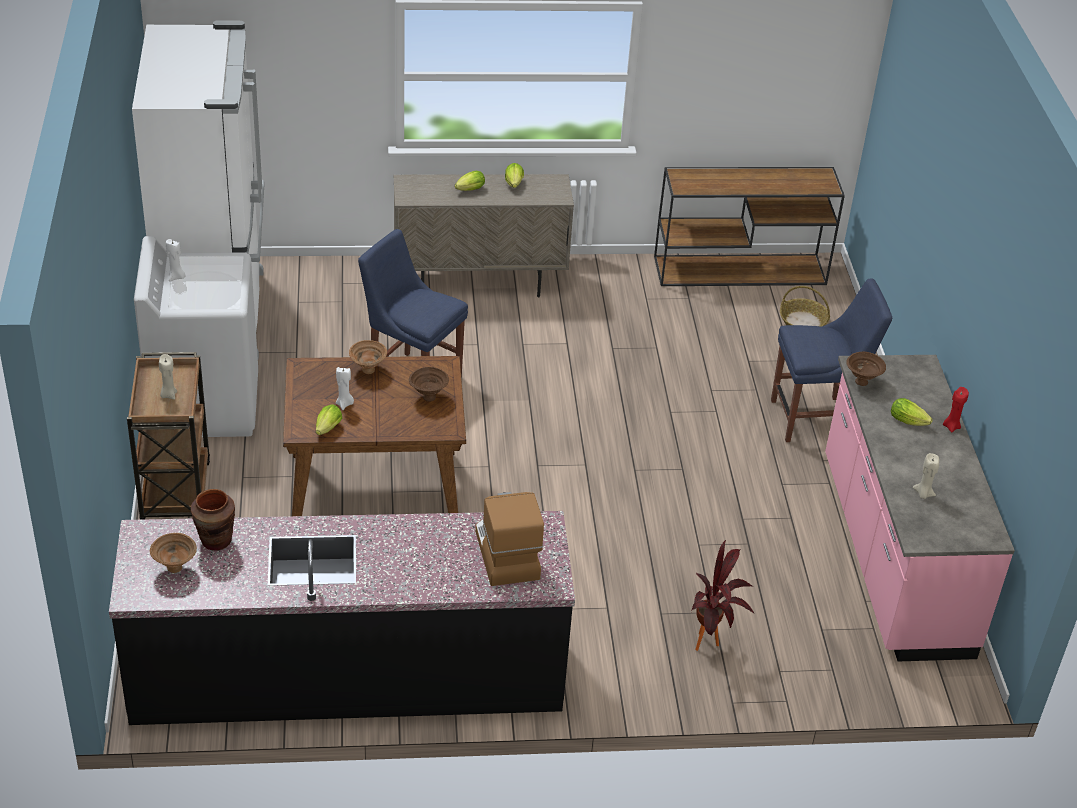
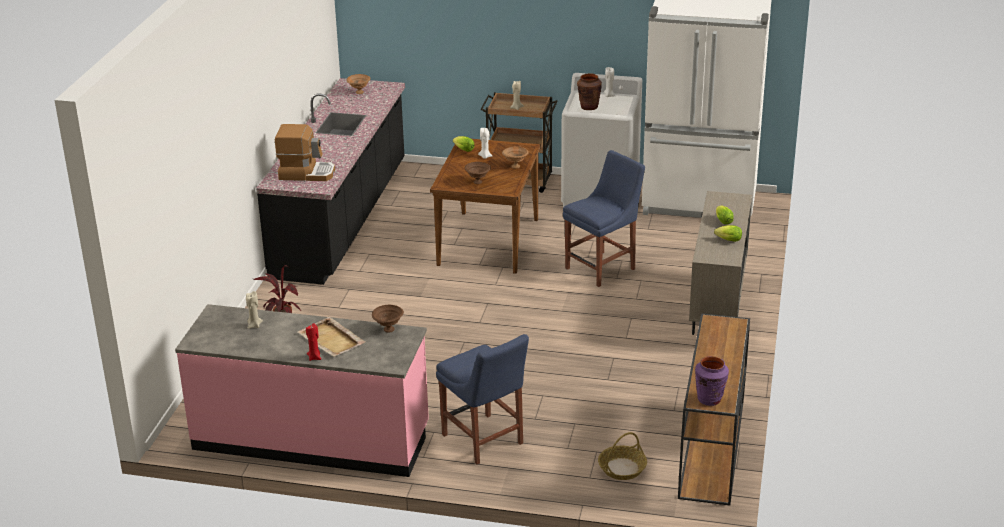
camera: 110 degrees right, 10 degrees down
brown vase [191,489,235,551] -> brown vase moved to [577,73,602,110]
blue chair [771,279,892,442] -> blue chair turned 45 degrees counterclockwise [436,334,529,464]
lettuce [891,398,933,426] -> beige tray [297,317,365,357]
none -> purple vase [695,356,729,406]

